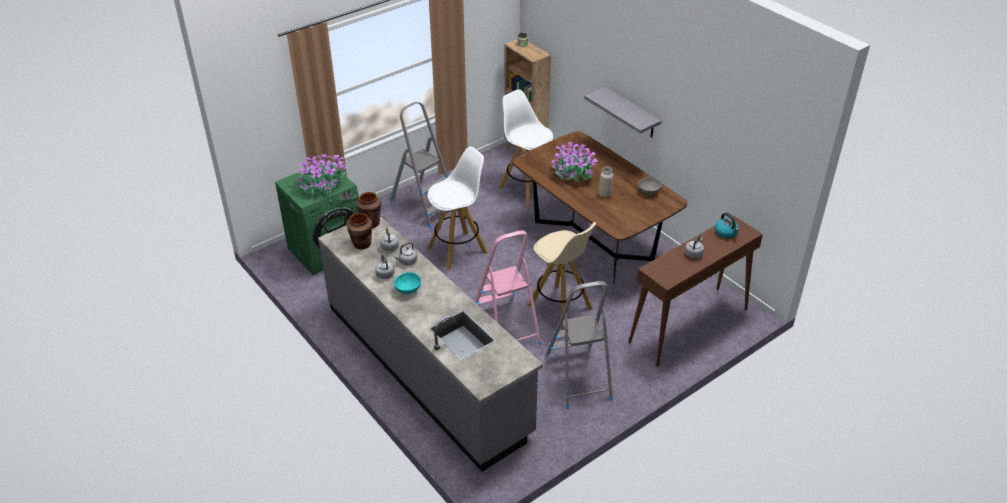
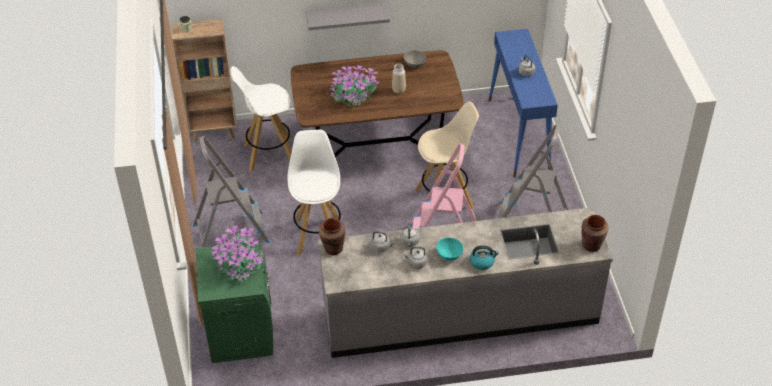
camera: 60 degrees left, 5 degrees up
brown vase [346,213,372,250] -> brown vase moved to [582,215,609,252]
brown console table [628,215,763,367] -> blue console table [489,29,558,178]
kettle [715,213,739,238] -> kettle moved to [470,245,499,270]

